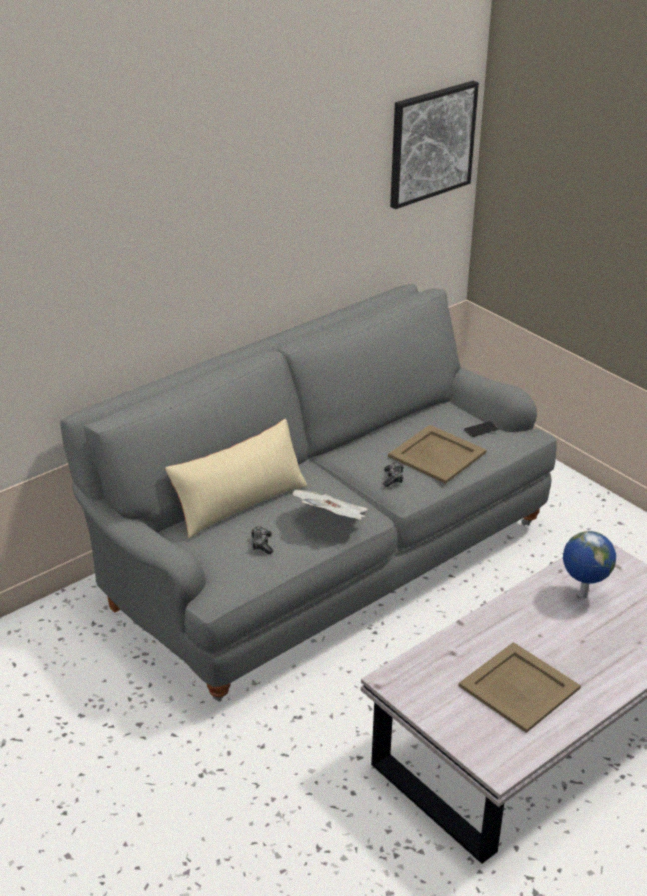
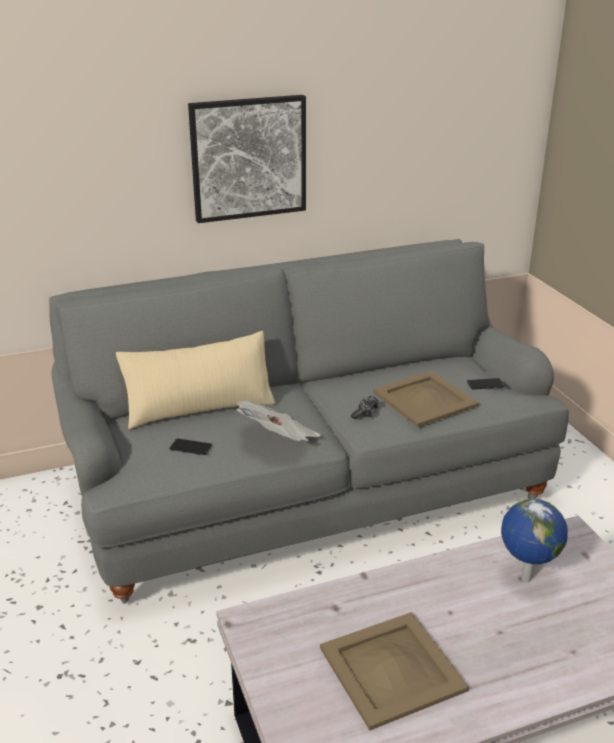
camera: 20 degrees right, 5 degrees down
game controller [251,526,273,554] -> phone [170,439,212,455]
picture [390,81,479,209] -> picture moved to [188,95,306,223]

